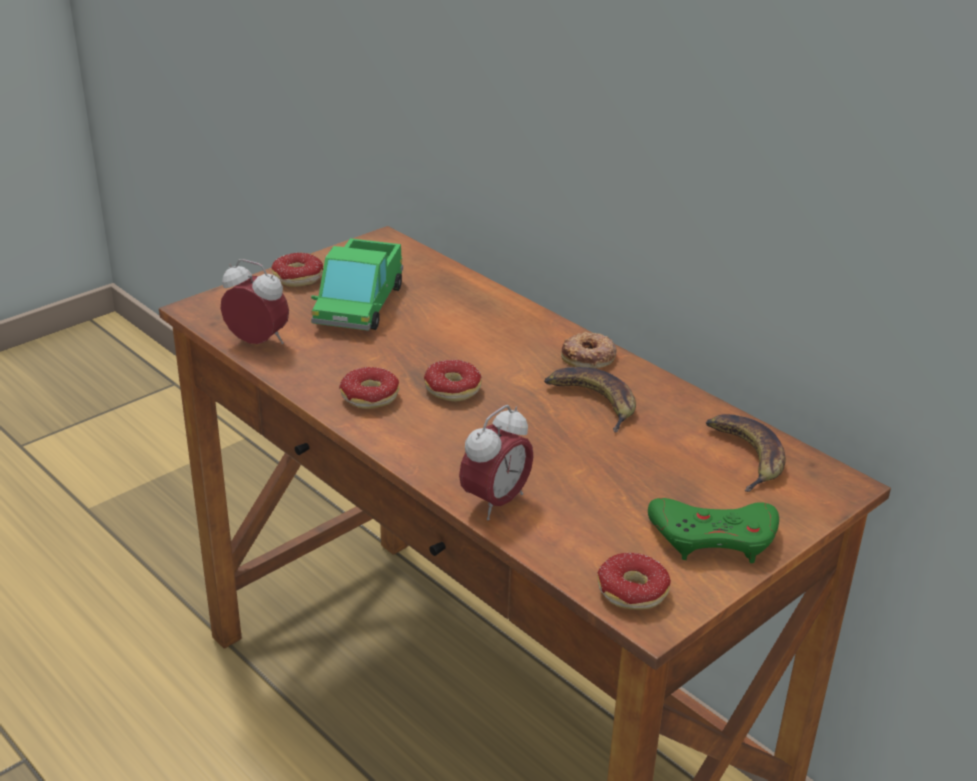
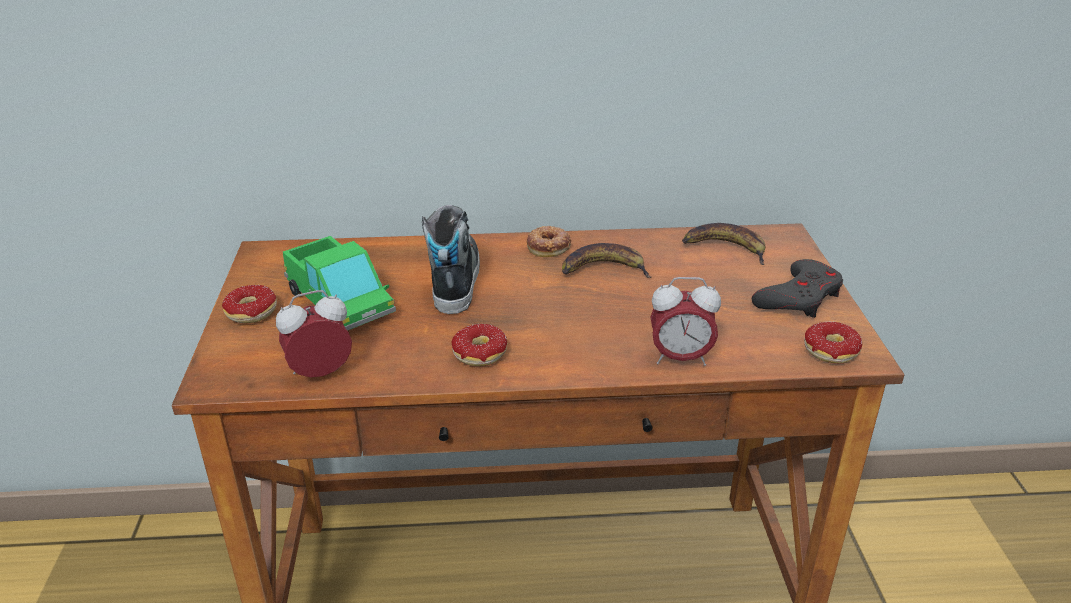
camera: 50 degrees left, 0 degrees up
donut [424,360,482,402] -> none
alarm clock [459,405,533,520] -> alarm clock turned 105 degrees clockwise [651,277,721,366]
green game controller [648,498,779,563] -> grey game controller [752,259,843,318]
none -> shoe [422,205,480,314]

